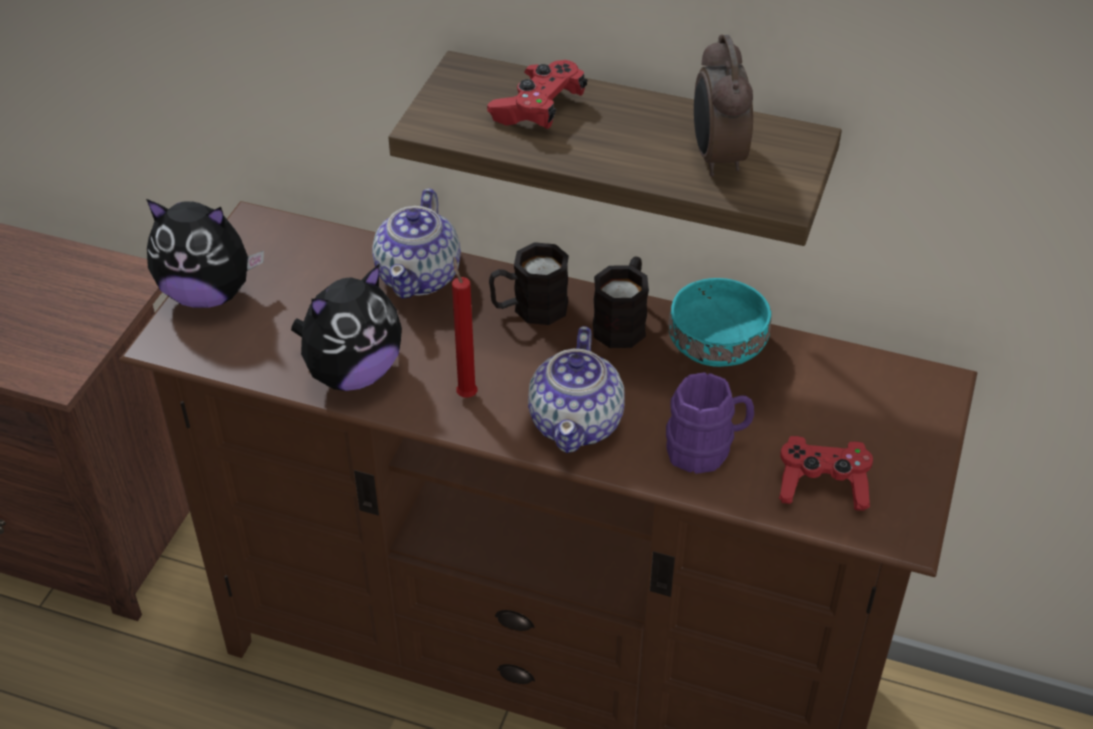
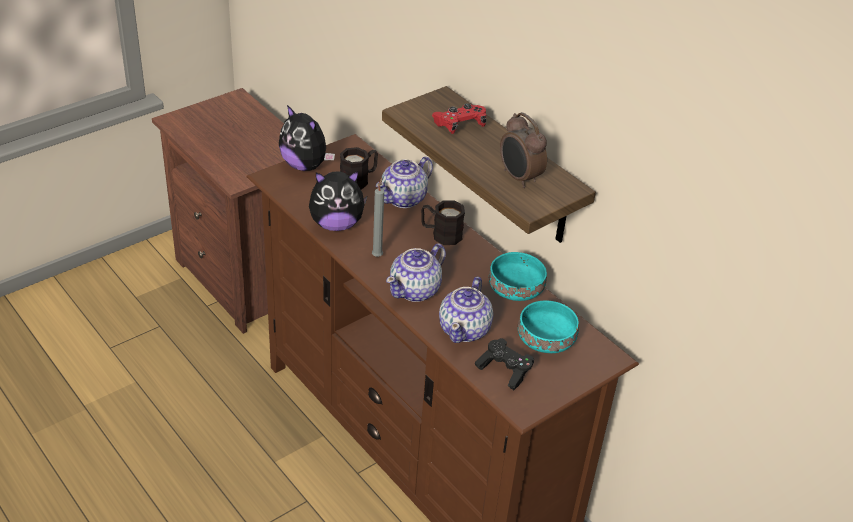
camera: 30 degrees right, 5 degrees down
red candle [452,257,477,397] -> grey candle [372,178,384,257]
black mug [593,257,649,348] -> black mug moved to [340,147,378,190]
purple mug [666,372,754,474] -> teapot [439,276,493,343]
alarm clock [694,35,753,177] -> alarm clock turned 60 degrees counterclockwise [500,112,547,188]
red game controller [779,436,873,511] -> black game controller [475,338,534,390]
none -> turquoise bowl [518,301,579,353]

